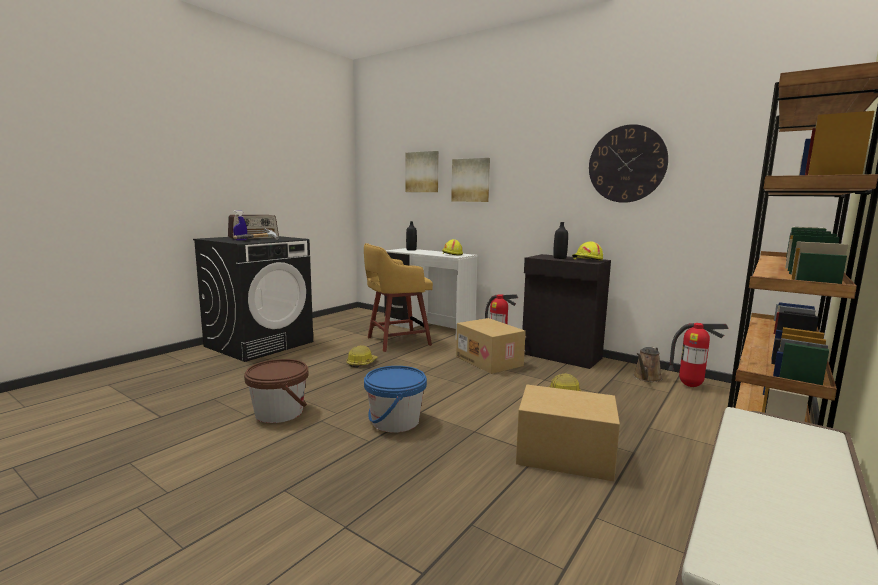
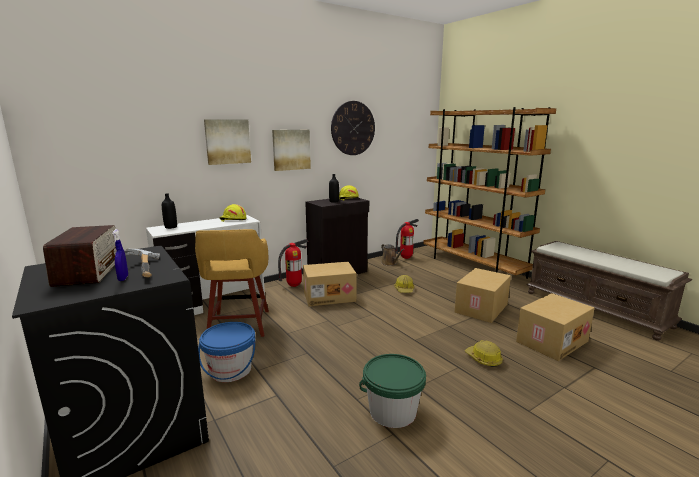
camera: 70 degrees left, 5 degrees up
brown bucket [244,359,309,423] -> green bucket [359,354,426,428]
hard hat [347,345,378,368] -> hard hat moved to [465,340,503,367]
blue bucket [364,366,427,433] -> blue bucket moved to [198,322,255,382]
picture [405,151,439,192] -> picture moved to [272,130,311,171]
none -> cardboard box [516,293,595,361]

